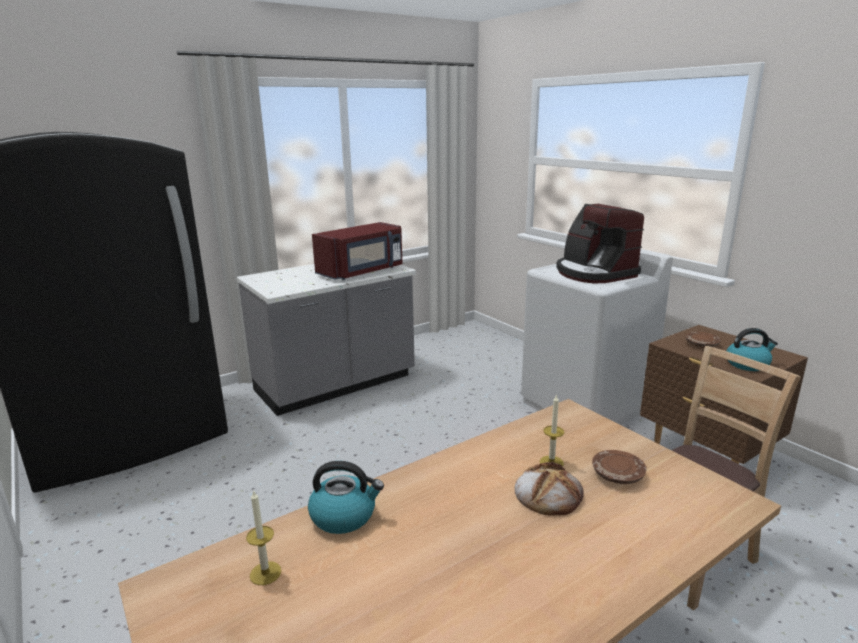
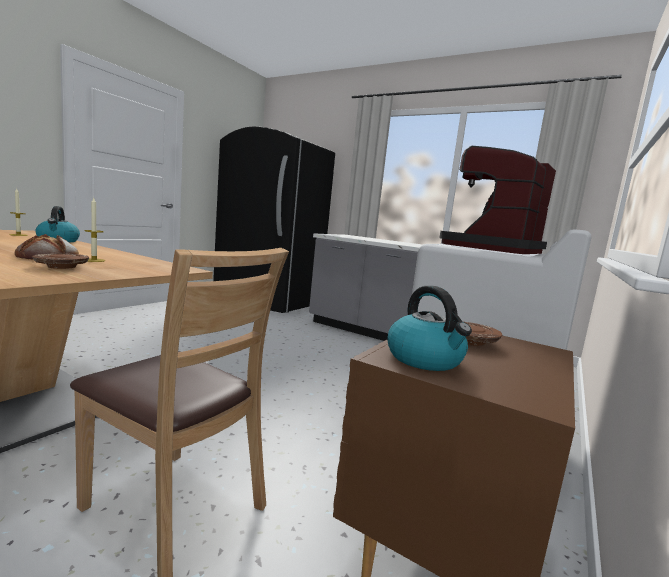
camera: 65 degrees right, 10 degrees down
red microwave [312,222,402,280] -> none

